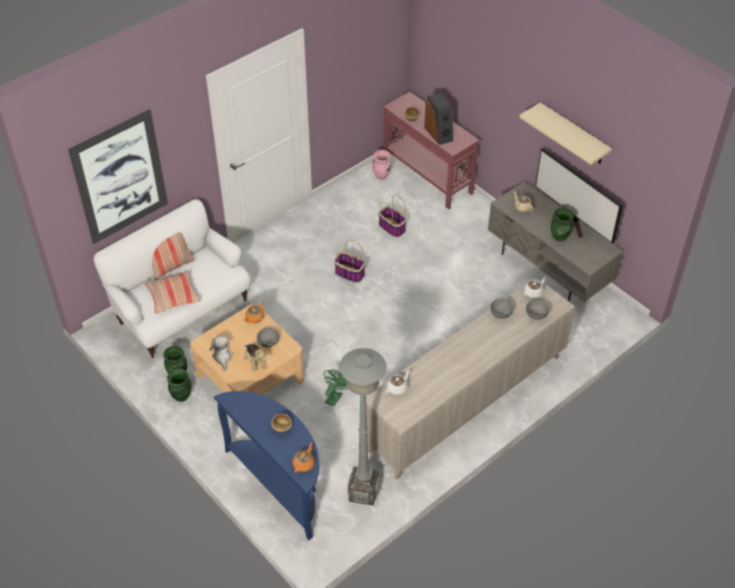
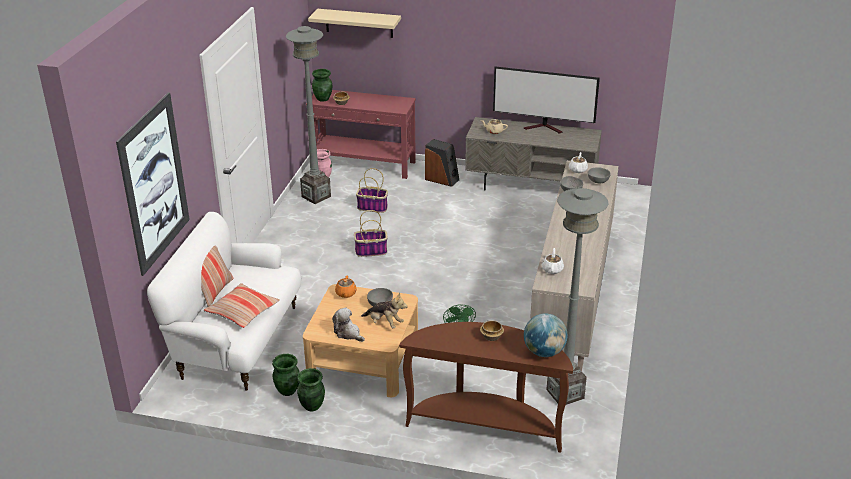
camera: 35 degrees left, 15 degrees down
blue console table [214,391,319,540] -> brown console table [399,322,573,453]
orange teapot [292,443,315,473] -> globe [524,314,567,357]
speaker [424,92,453,145] -> speaker moved to [425,139,459,187]
beige shelf [520,102,612,165] -> beige shelf moved to [308,9,401,38]
green vase [551,208,574,241] -> green vase moved to [312,69,332,102]
none -> grey floor lamp [286,26,331,204]

